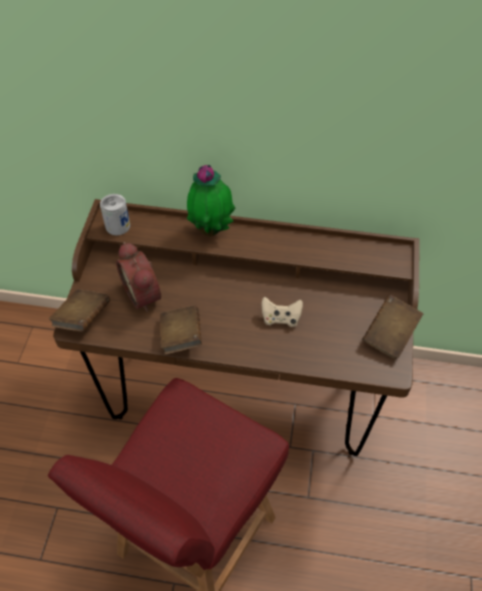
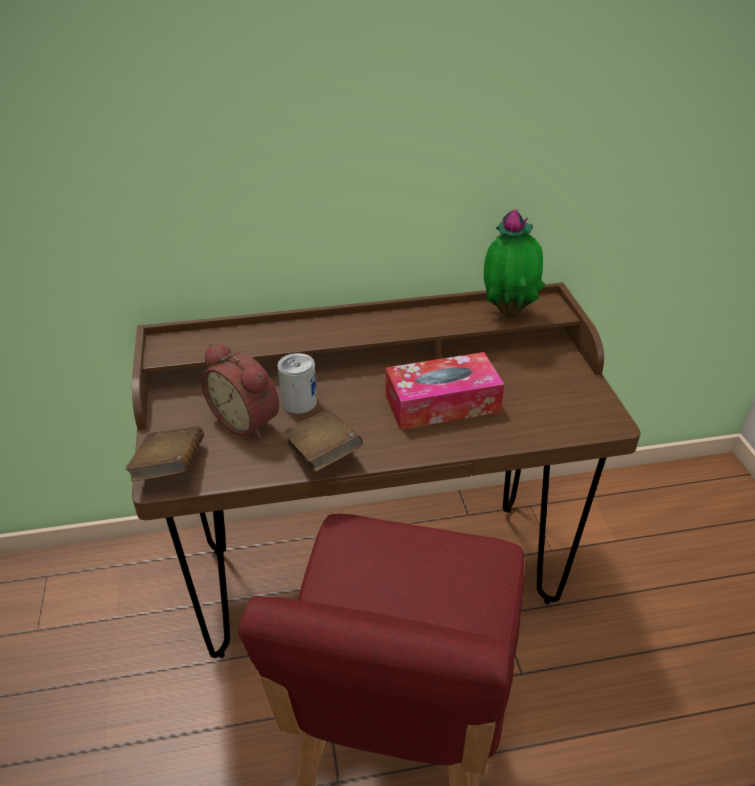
camera: 20 degrees left, 15 degrees down
can [100,194,130,235] -> can moved to [278,353,317,414]
potted plant [187,165,235,236] -> potted plant moved to [484,210,546,317]
beige game controller [261,297,303,327] -> tissue box [385,352,504,430]
brown book [362,295,423,359] -> none

